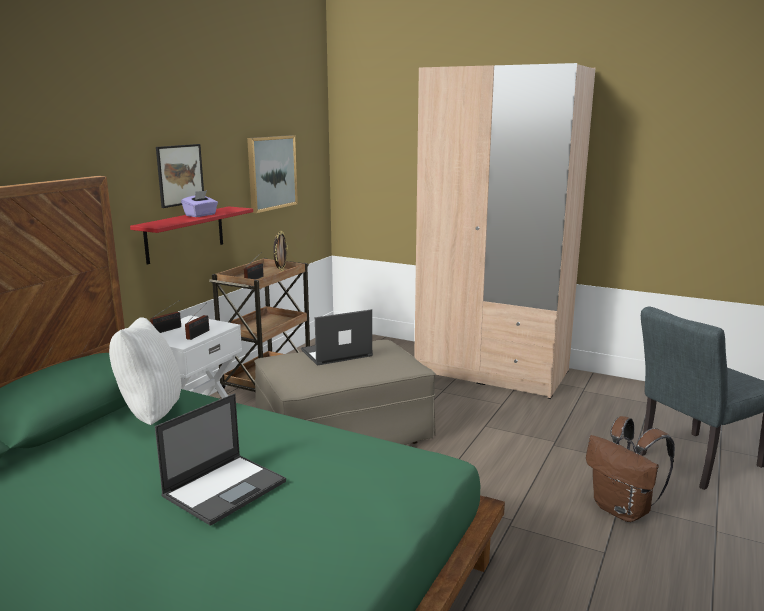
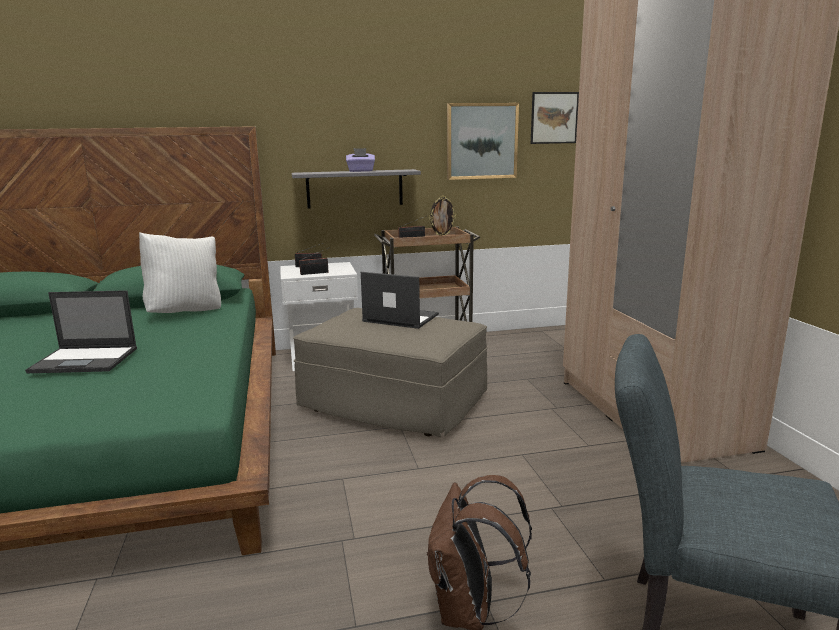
camera: 50 degrees right, 0 degrees up
red shelf [130,207,253,264] -> grey shelf [292,169,421,208]
picture [156,144,204,208] -> picture moved to [531,92,579,144]

